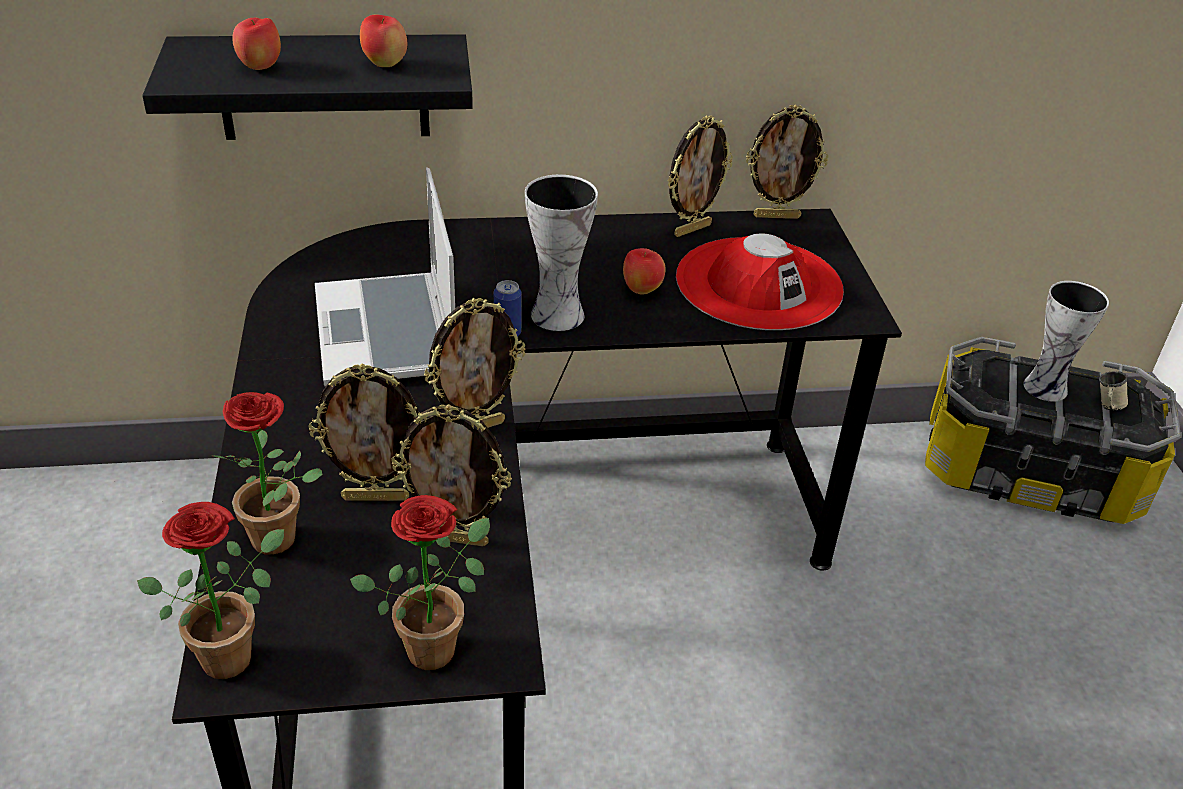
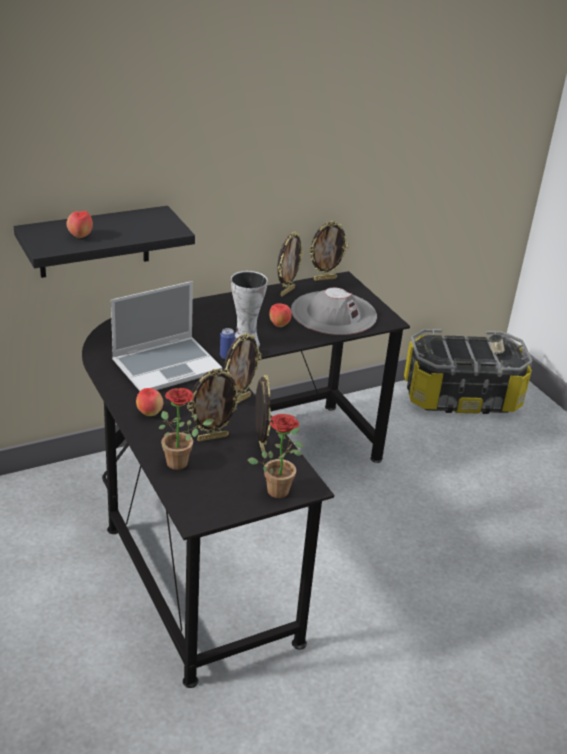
camera: 20 degrees left, 5 degrees down
potted plant [137,502,284,679] -> none
laptop [315,167,455,386] -> laptop turned 90 degrees counterclockwise [111,281,222,391]
apple [360,14,407,67] -> apple moved to [136,388,163,416]
picture frame [391,404,512,547] -> picture frame turned 90 degrees counterclockwise [255,375,271,452]
red hat [676,233,844,330] -> grey hat [291,287,377,335]
vase [1023,281,1109,401] -> none

